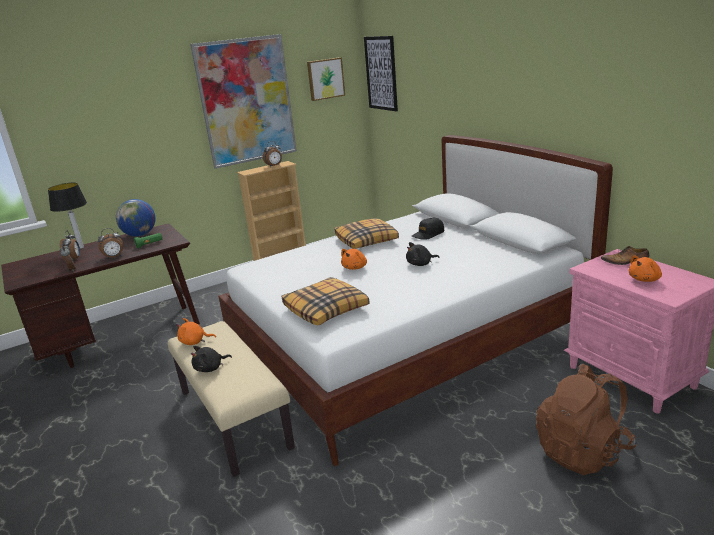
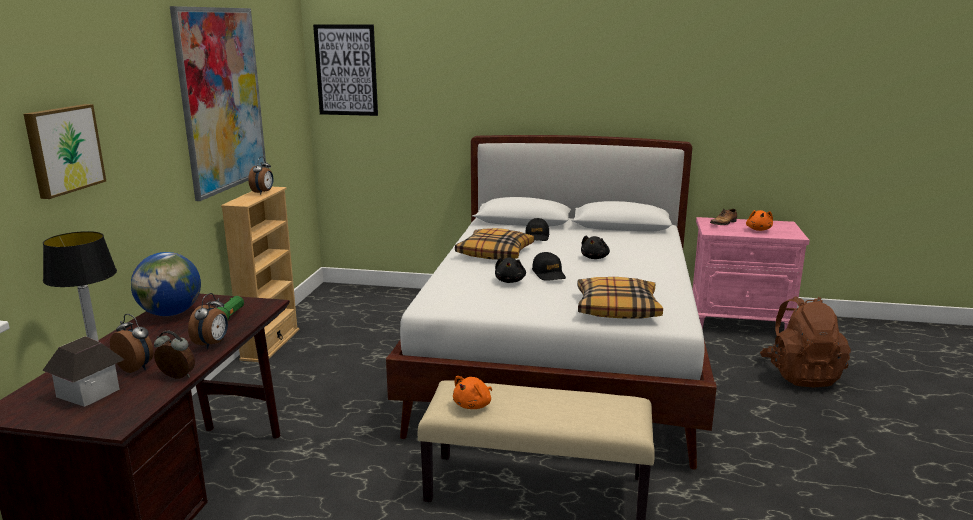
camera: 50 degrees left, 5 degrees down
black plush toy [191,346,232,372] -> black plush toy moved to [495,258,526,283]
picture [307,57,345,101] -> picture moved to [24,104,106,199]
orange plush toy [341,249,367,270] -> black cap [532,252,566,281]
none -> toy house [42,336,125,407]

